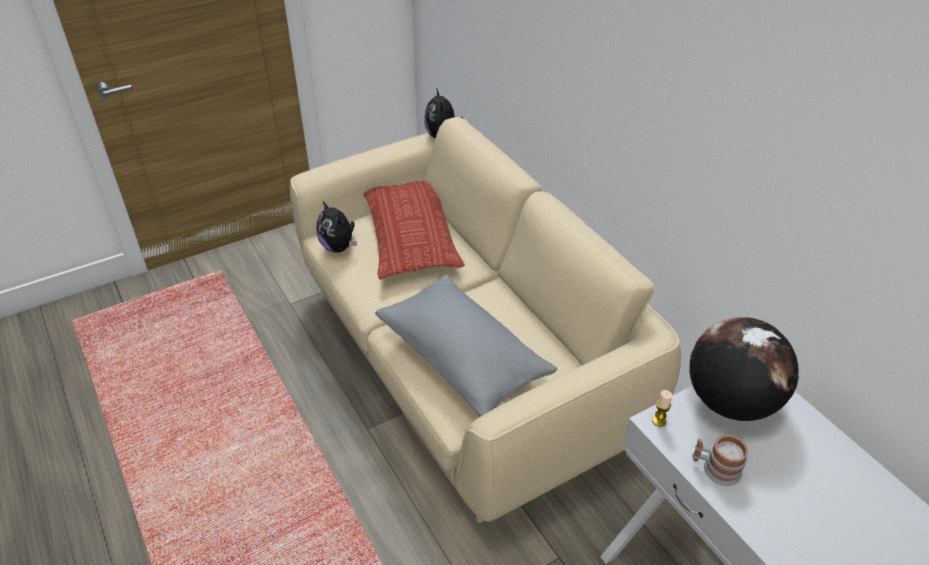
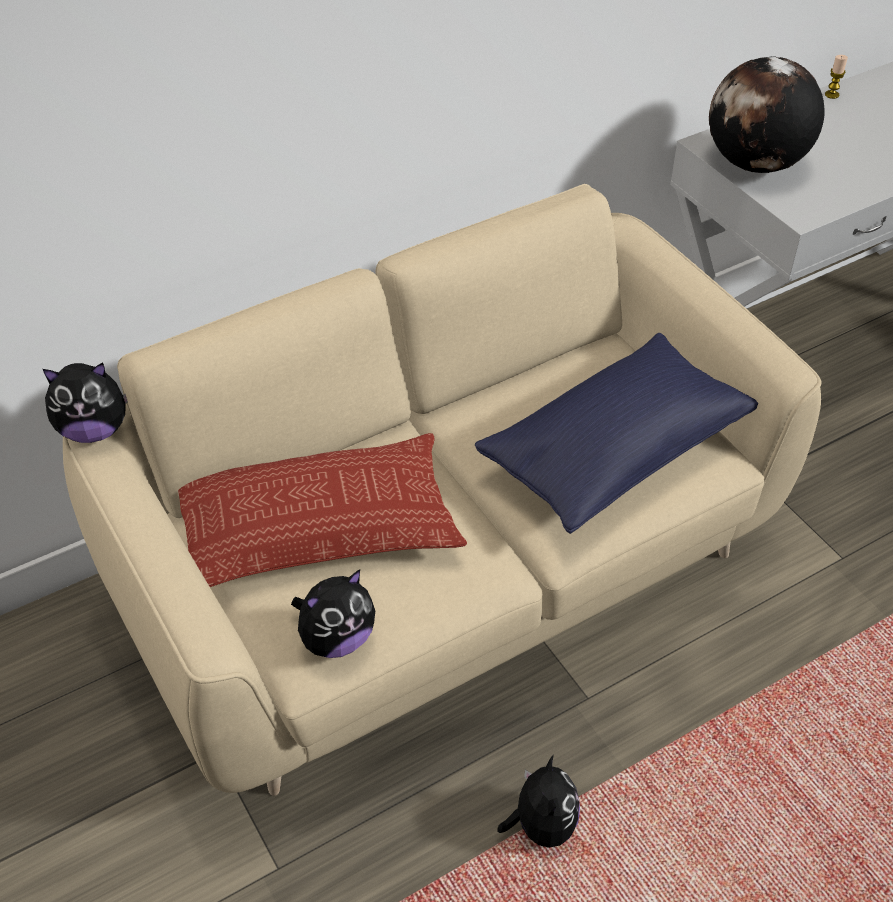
camera: 90 degrees left, 5 degrees up
grey pillow [375,275,557,416] -> blue pillow [475,333,759,534]
candle [652,390,672,427] -> candle moved to [825,55,848,99]
mug [692,435,748,486] -> none
none -> plush toy [497,754,580,848]

